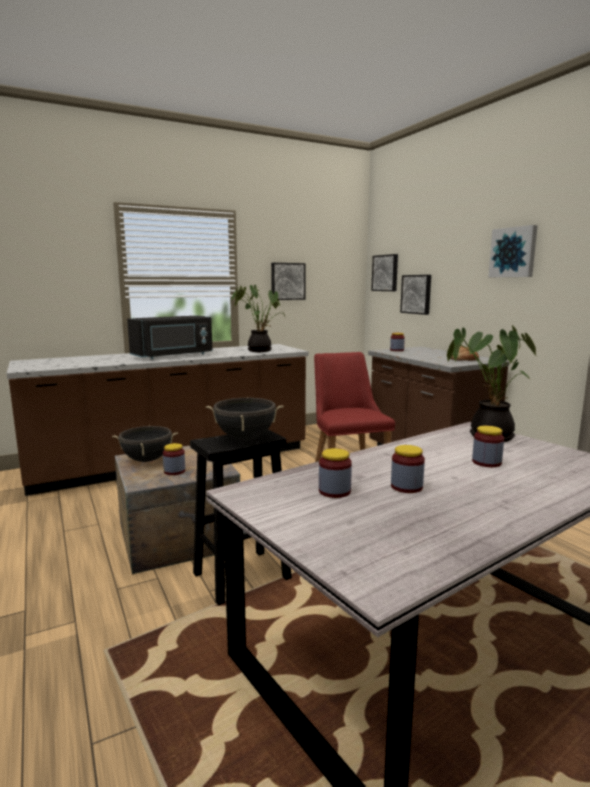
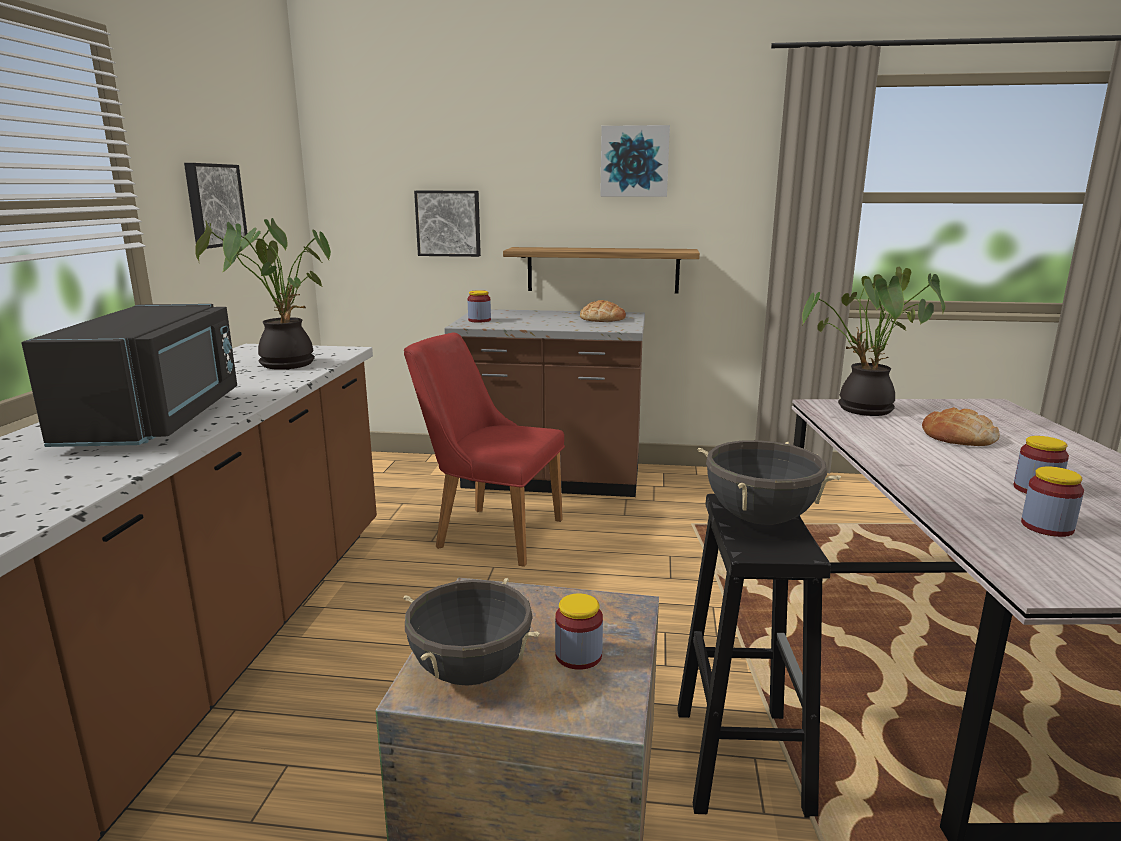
camera: 55 degrees left, 5 degrees up
picture [371,254,398,291] -> none
jar [472,426,504,467] -> bread [922,407,1000,446]
none -> shelf [503,247,700,294]

